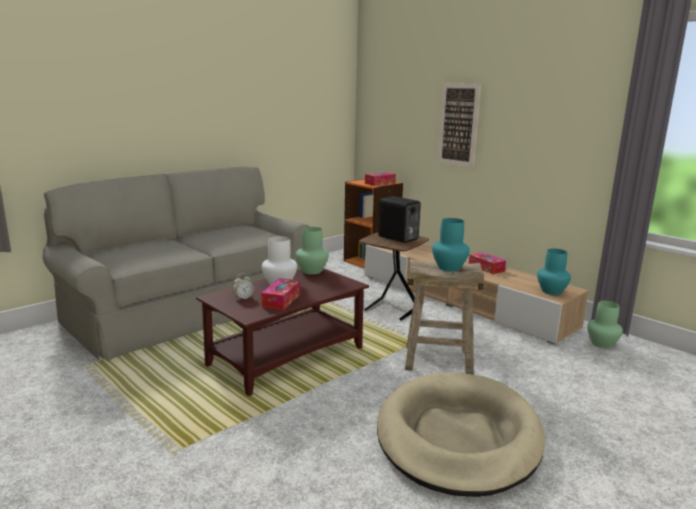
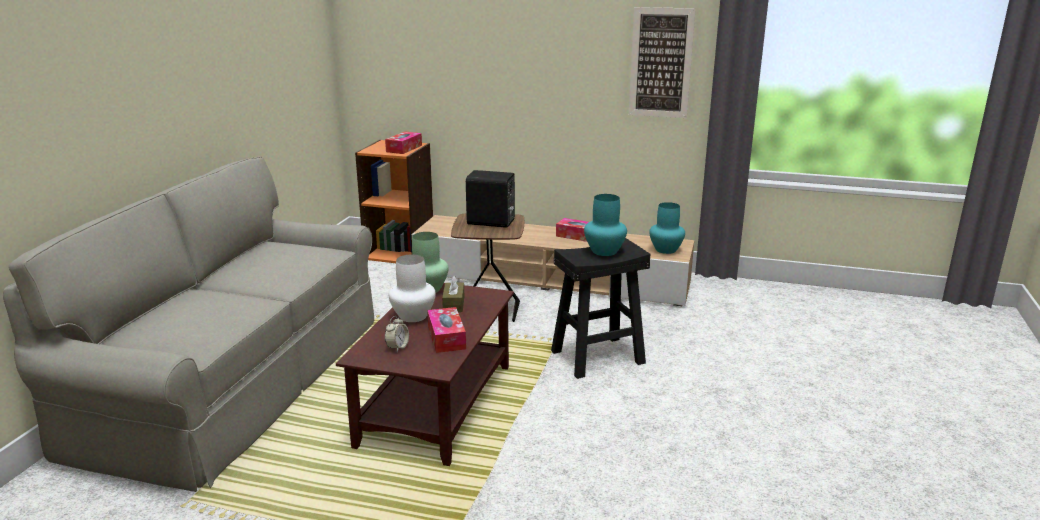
camera: 30 degrees left, 5 degrees up
beige dog bed [377,372,545,497] -> none
beige stool [405,259,484,375] -> black stool [551,238,650,379]
picture [437,83,481,168] -> picture moved to [629,7,696,118]
green vase [587,301,623,348] -> none
none -> brown tissue box [442,276,464,312]

